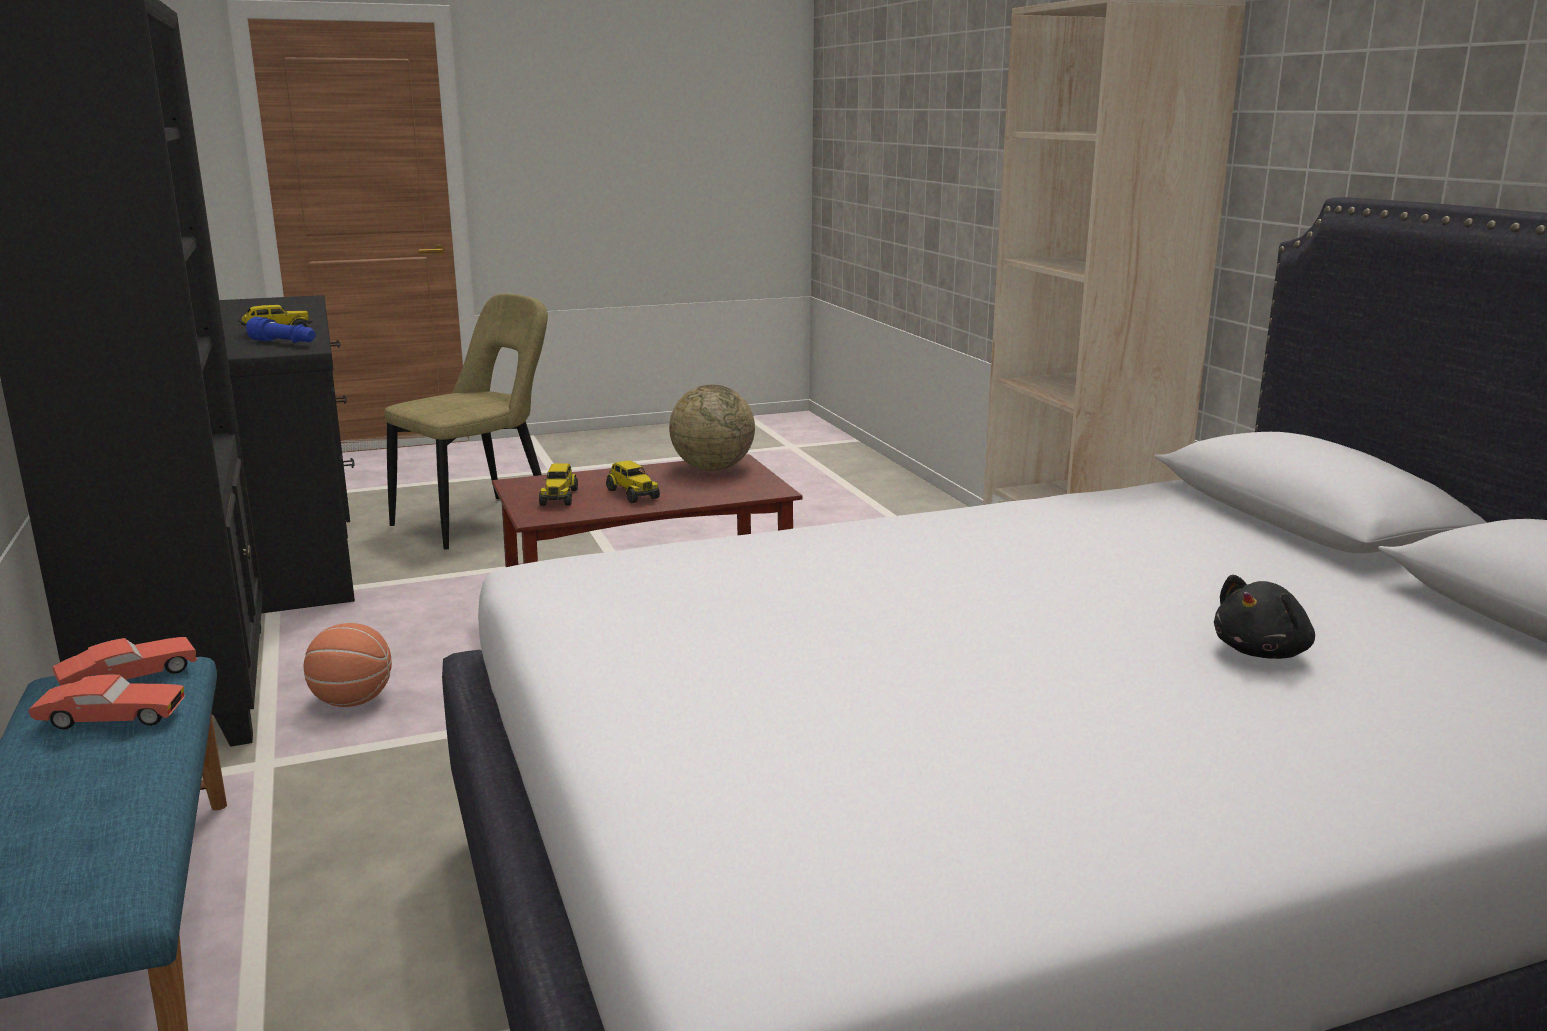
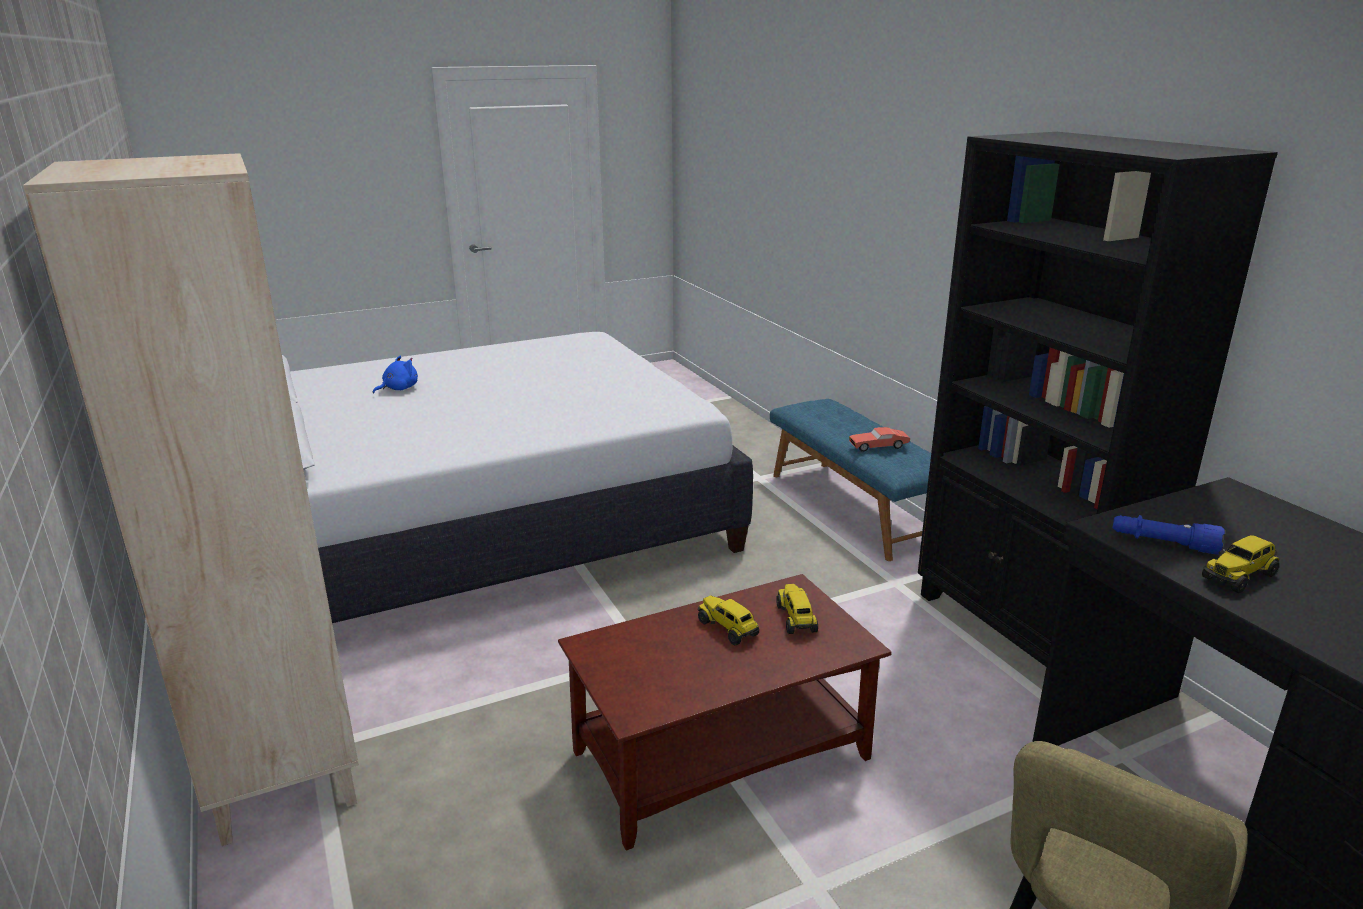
camera: 175 degrees right, 5 degrees up
red toy car [52,637,197,686] -> none
basketball [304,623,392,707] -> none
globe [669,385,755,471] -> none
black plush toy [1214,575,1315,659] -> blue plush toy [373,356,418,394]

